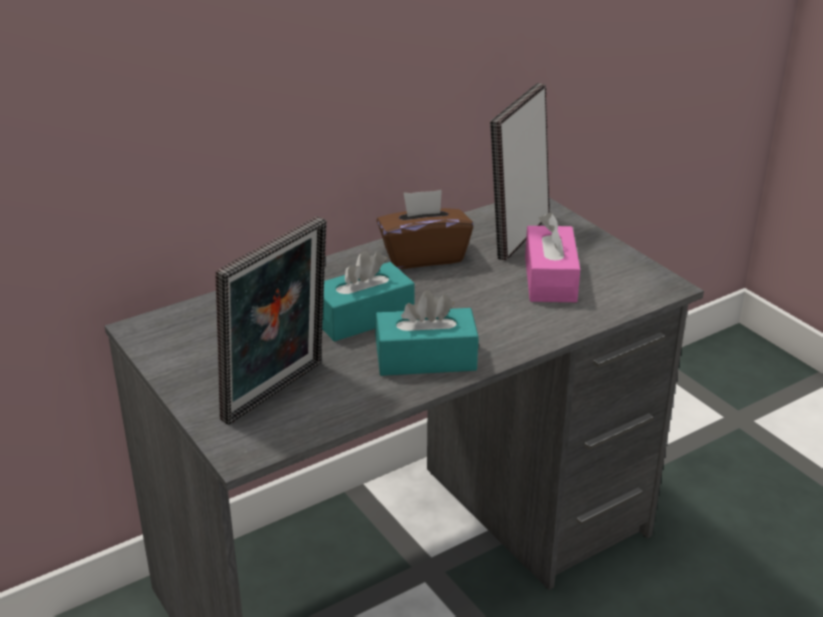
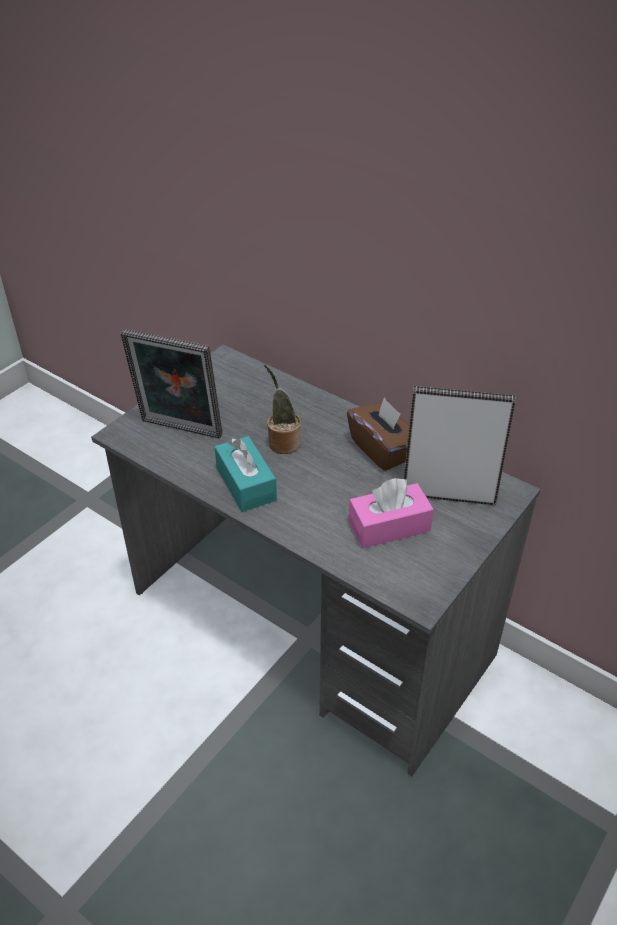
camera: 70 degrees right, 10 degrees up
turquoise tissue box [322,251,414,342] -> potted plant [264,364,301,454]

